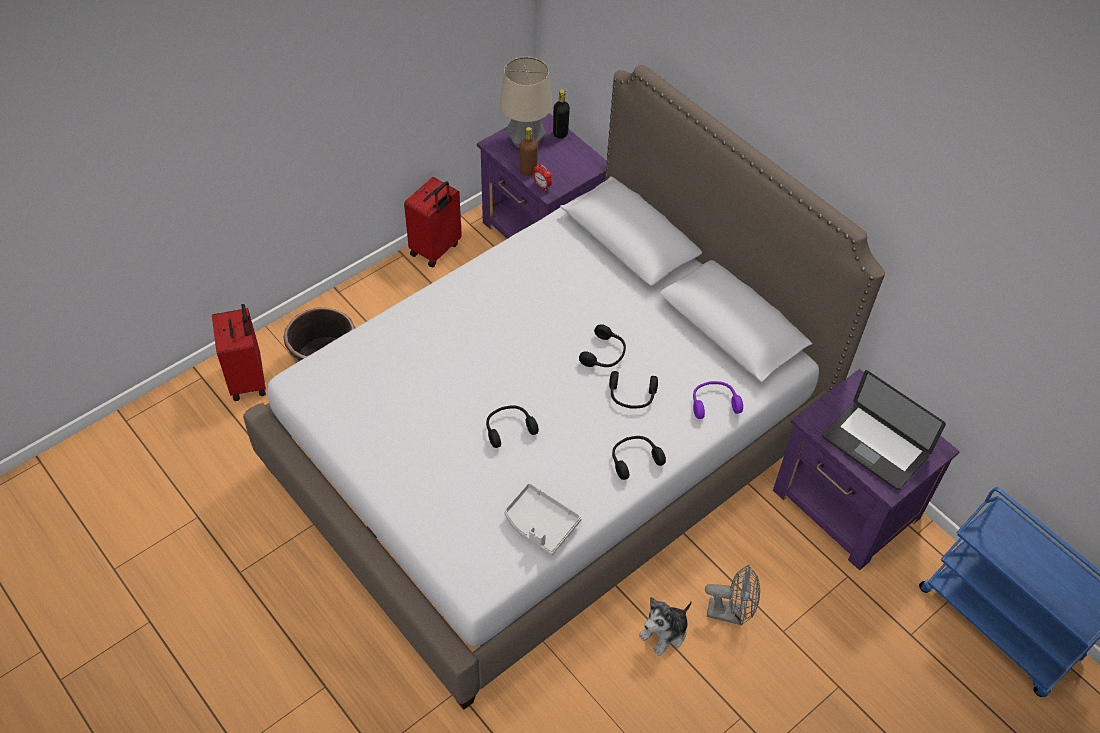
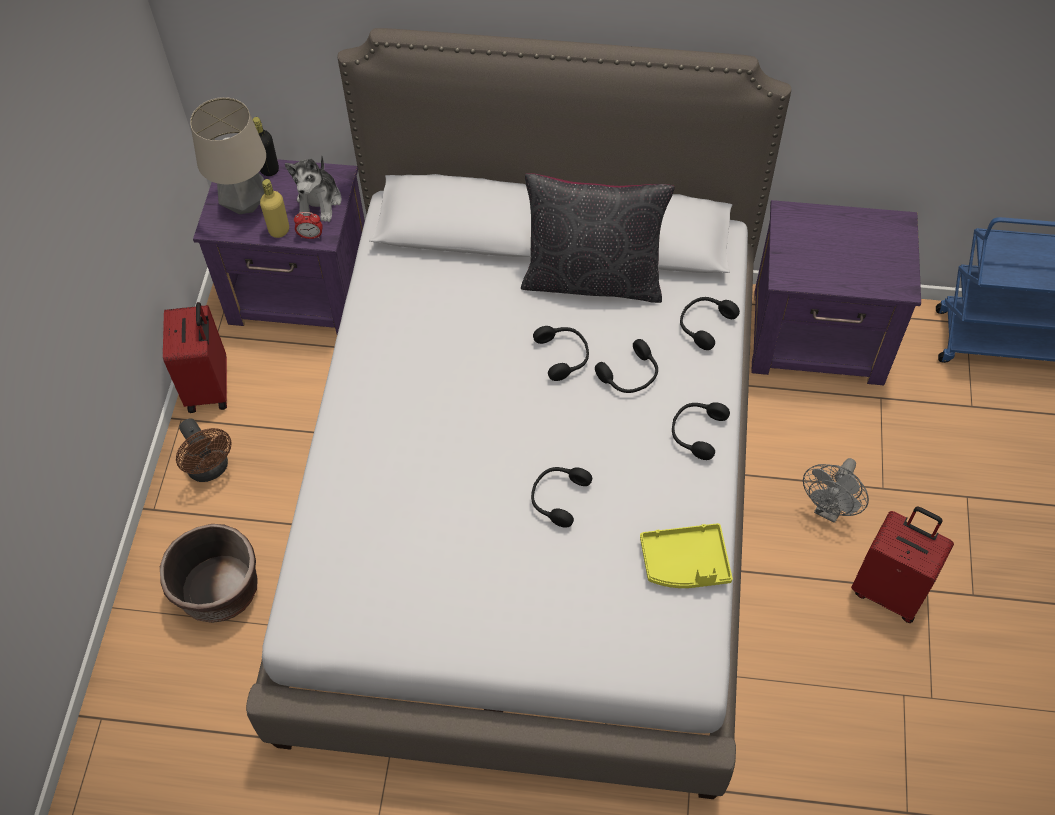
camera: 40 degrees left, 5 degrees up
red suitcase [212,304,266,401] -> red suitcase moved to [851,507,954,623]
grey tray [504,483,582,556] -> yellow tray [640,523,733,588]
brown bottle [519,127,538,176] -> yellow bottle [260,179,289,238]
plush toy [639,597,692,656] -> plush toy moved to [285,155,341,222]
purple headphones [693,381,743,419] -> black headphones [680,297,740,350]
grey fan [705,565,760,625] -> grey fan turned 150 degrees clockwise [803,458,869,523]
laptop [822,370,946,490] -> none
none -> brown fan [176,419,232,482]
none -> black pillow [521,173,675,303]

